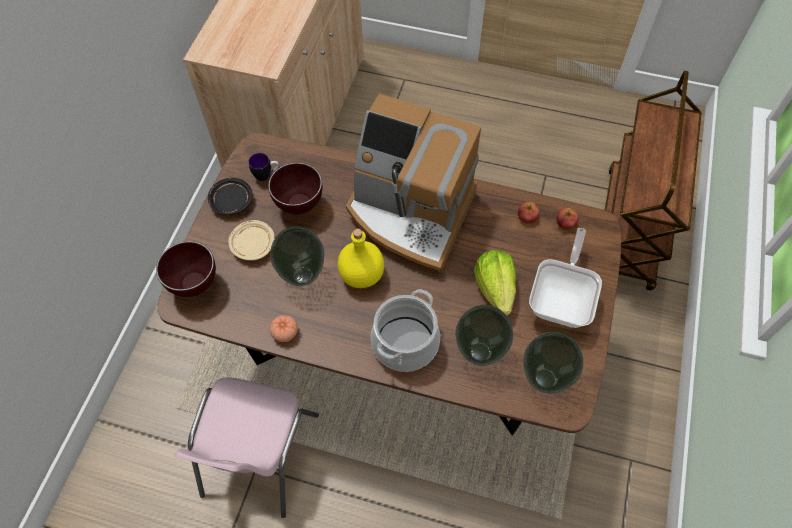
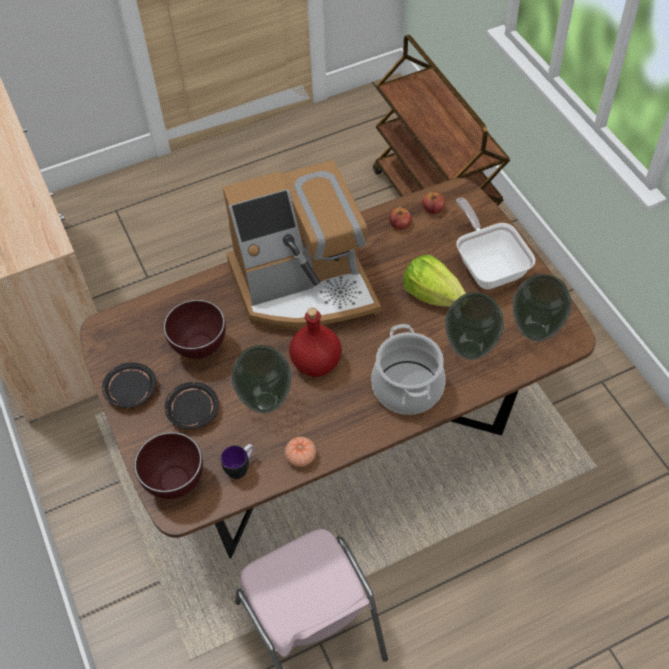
camera: 40 degrees left, 5 degrees down
beige plate [229,220,275,261] -> black plate [165,382,219,429]
mug [248,153,279,181] -> mug moved to [221,444,254,479]
yellow bottle [338,229,384,288] -> red bottle [289,308,342,377]

